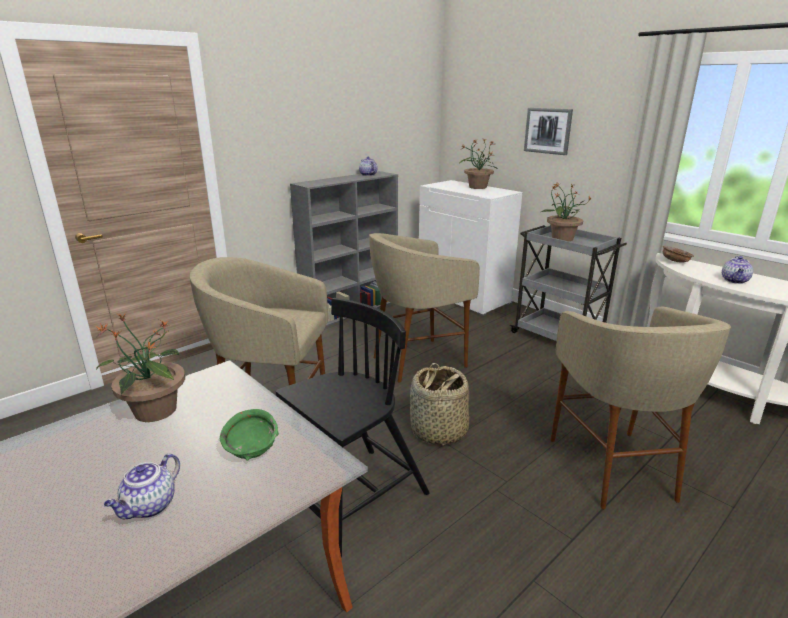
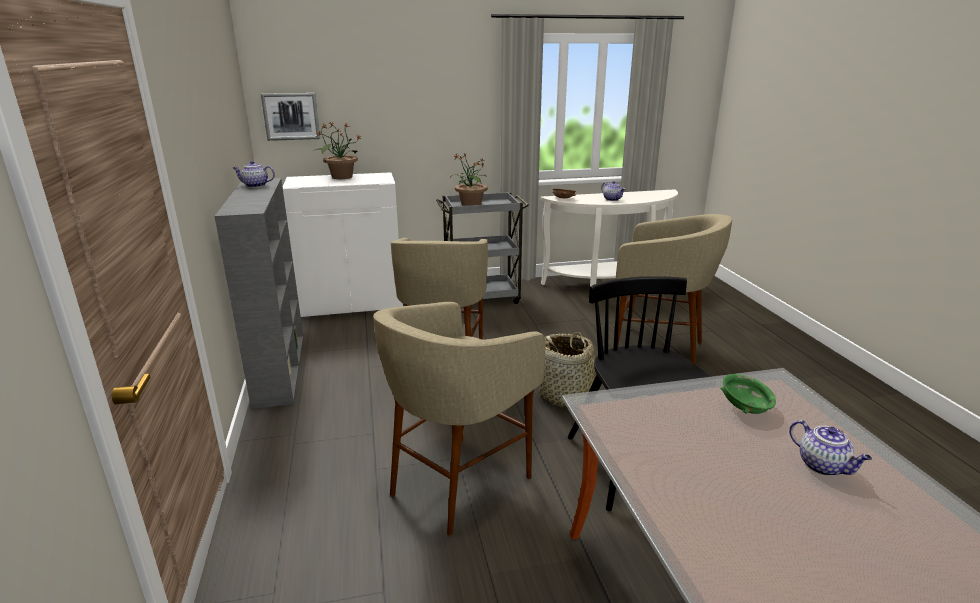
camera: 60 degrees left, 0 degrees up
potted plant [96,313,185,422] -> none
picture [524,108,573,155] -> picture moved to [261,93,320,141]

